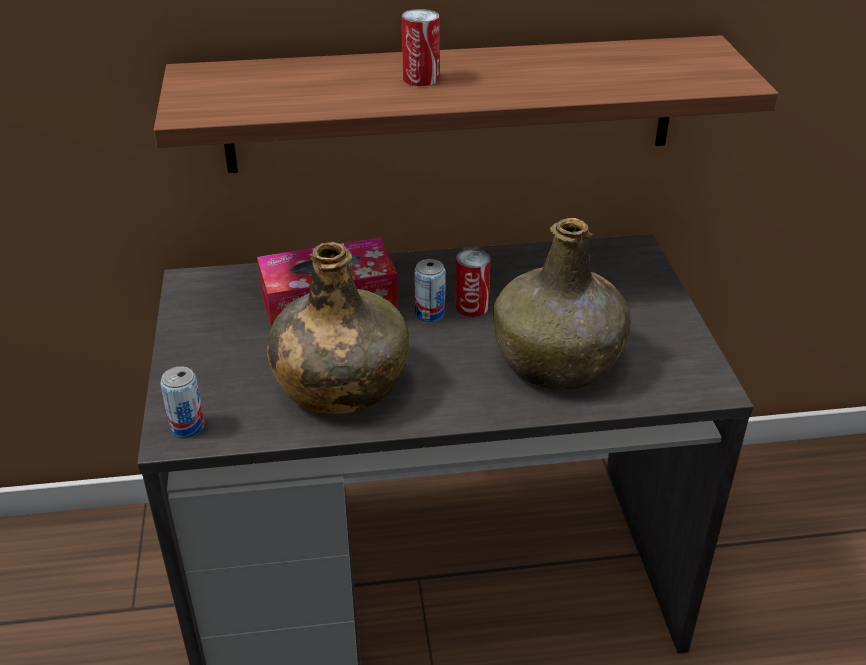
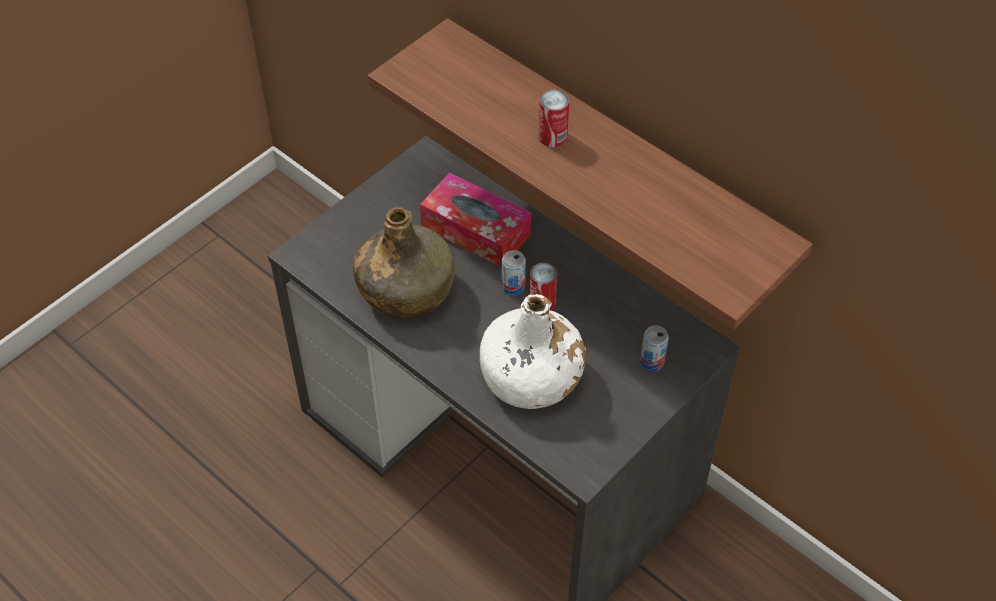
camera: 50 degrees right, 15 degrees up
can [160,366,205,438] -> can moved to [640,325,669,372]
green bottle [493,218,631,390] -> white bottle [480,294,586,409]

